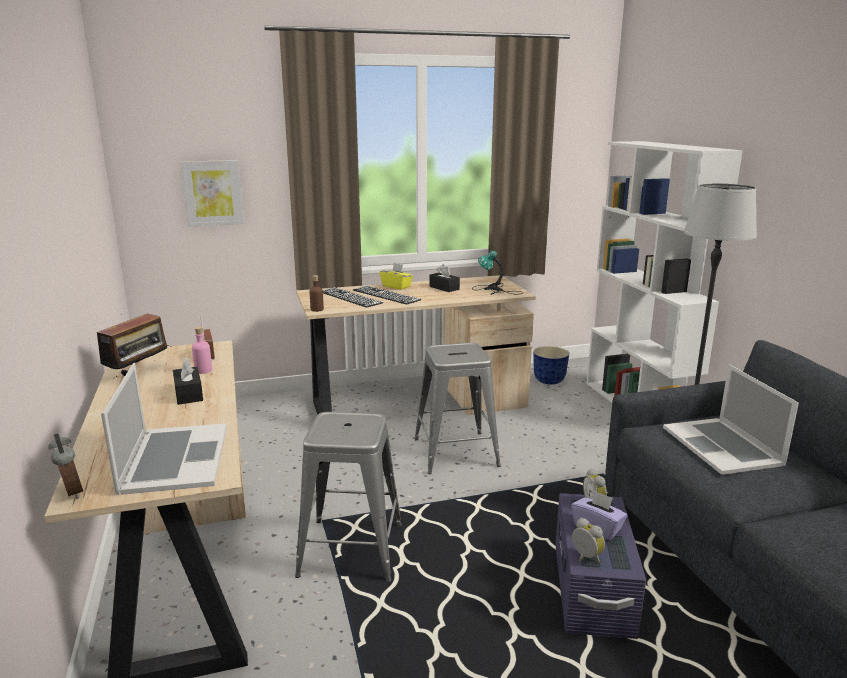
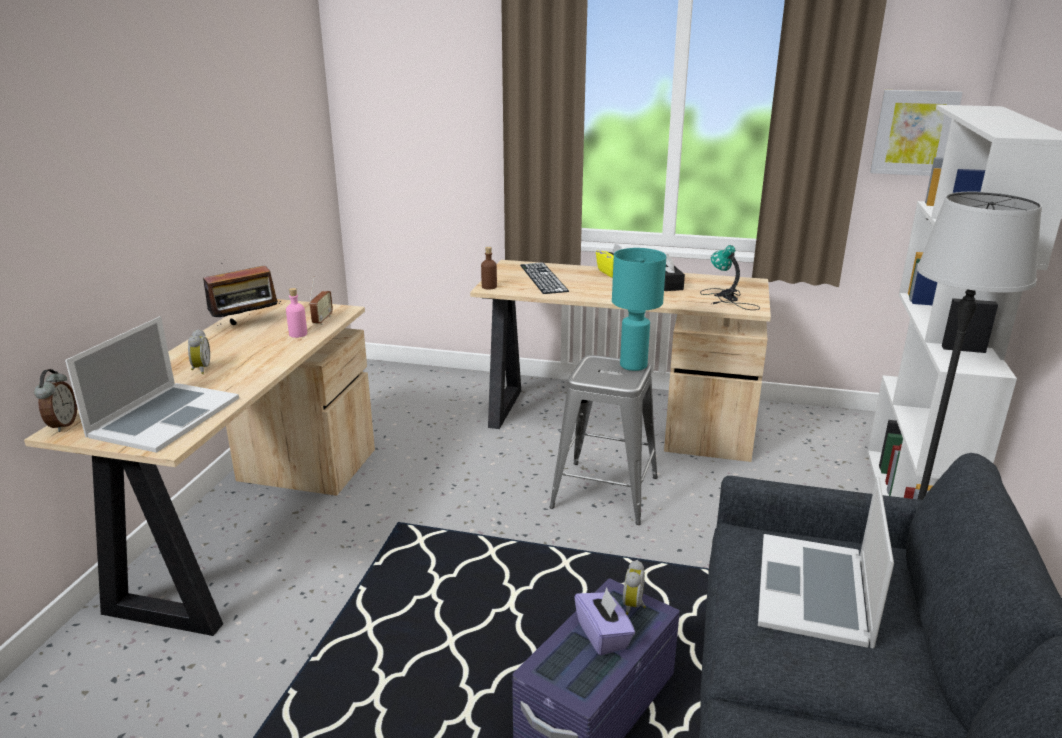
camera: 30 degrees right, 5 degrees up
black tissue box [173,358,203,405] -> none
picture [180,160,244,226] -> picture moved to [870,90,963,176]
grey stool [295,412,402,582] -> none
keyboard [353,286,421,304] -> none
planter [533,346,569,385] -> none
alarm clock [572,518,605,562] -> alarm clock moved to [188,329,210,374]
none -> turquoise table lamp [612,248,666,371]

